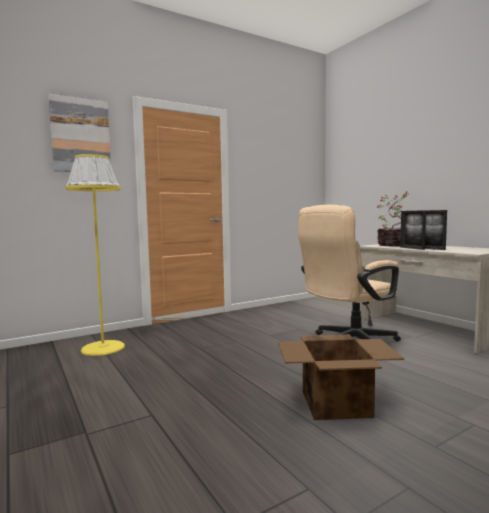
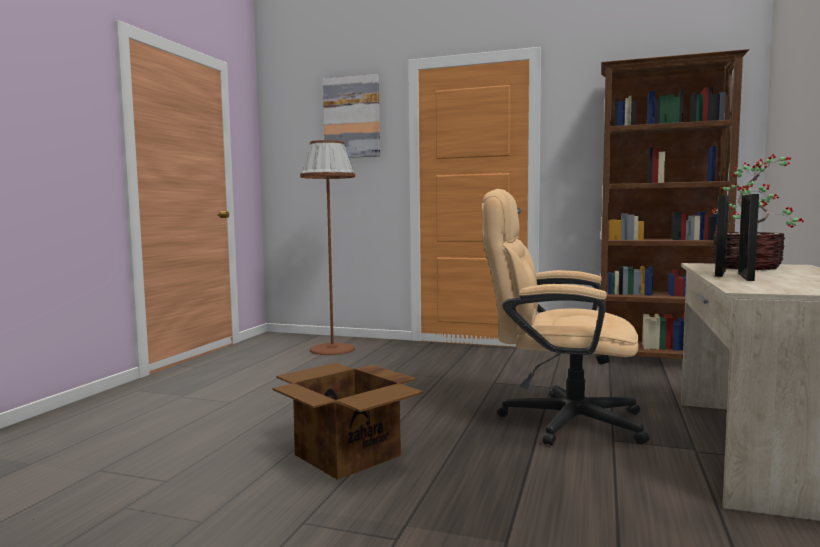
camera: 50 degrees right, 0 degrees up
yellow floor lamp [66,154,125,356] -> brown floor lamp [300,140,355,355]
none -> brown bookcase [601,49,749,359]

